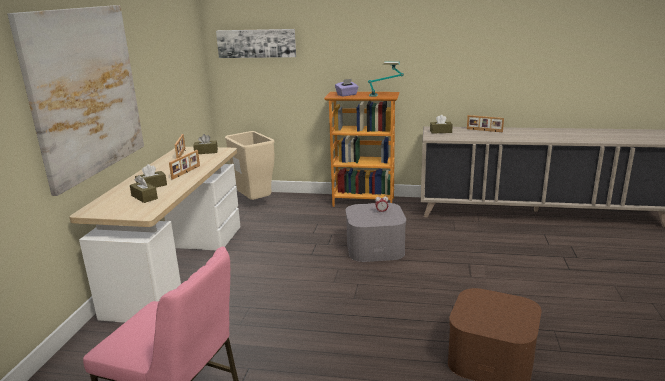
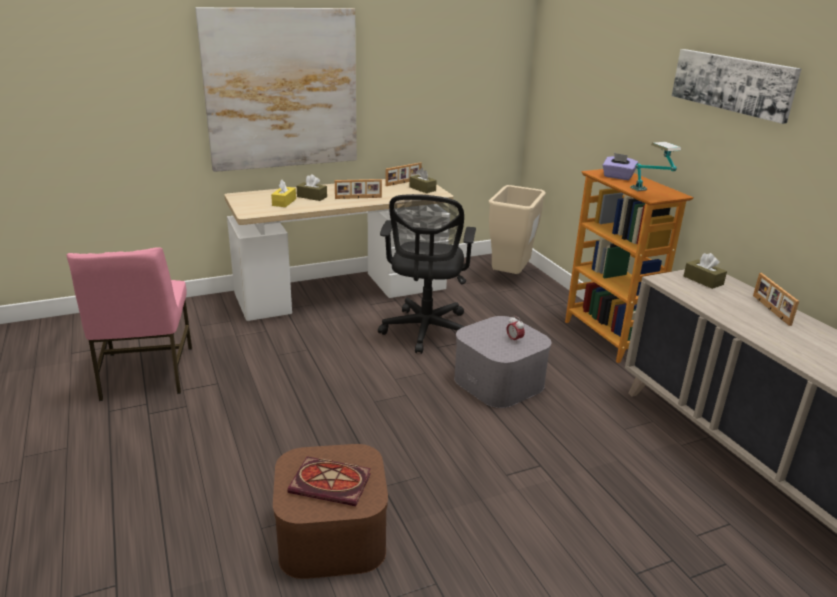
camera: 55 degrees right, 5 degrees up
brown tissue box [130,175,158,203] -> yellow tissue box [271,180,296,207]
picture [216,29,296,58] -> picture moved to [672,49,801,124]
none -> book [287,456,371,506]
none -> black office chair [378,194,476,354]

